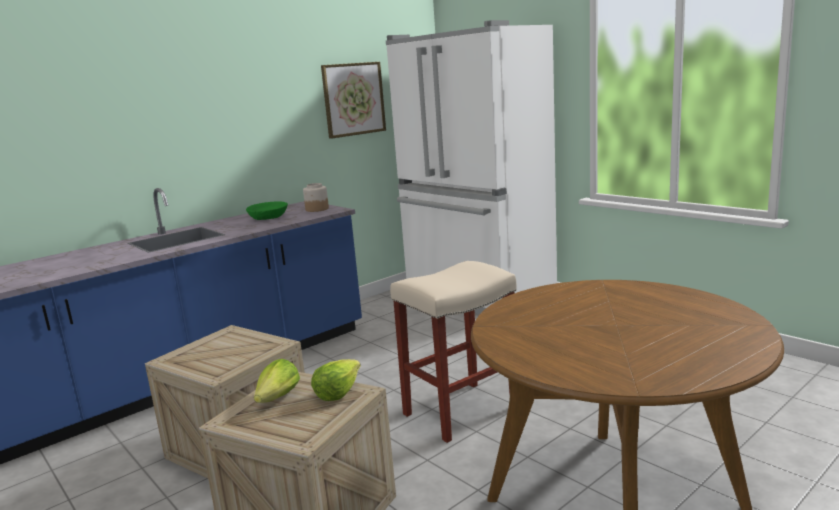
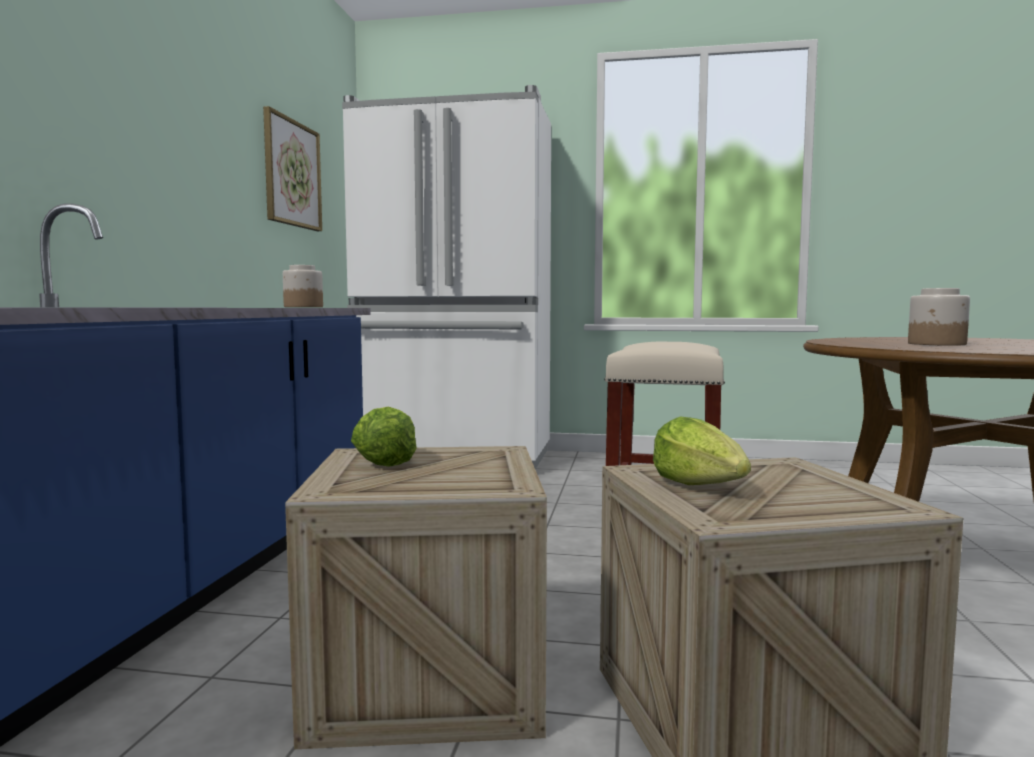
camera: 40 degrees left, 10 degrees down
green bowl [246,201,288,220] -> none
lettuce [311,359,361,401] -> lettuce moved to [351,407,417,467]
none -> jar [908,288,970,346]

